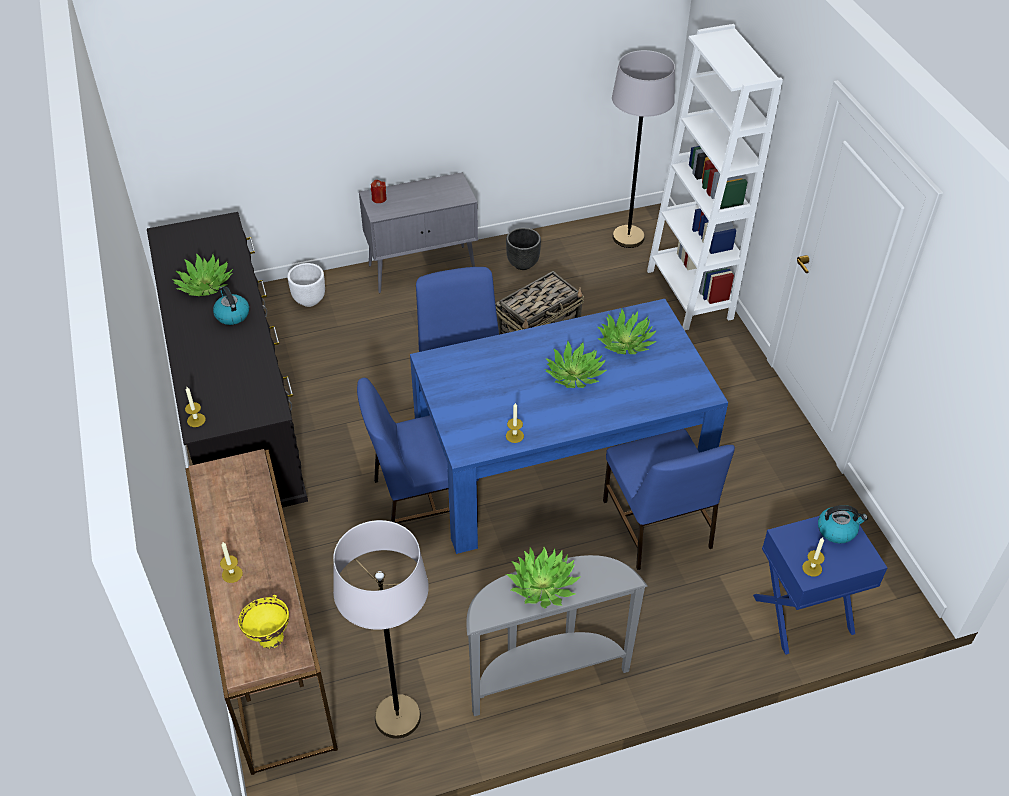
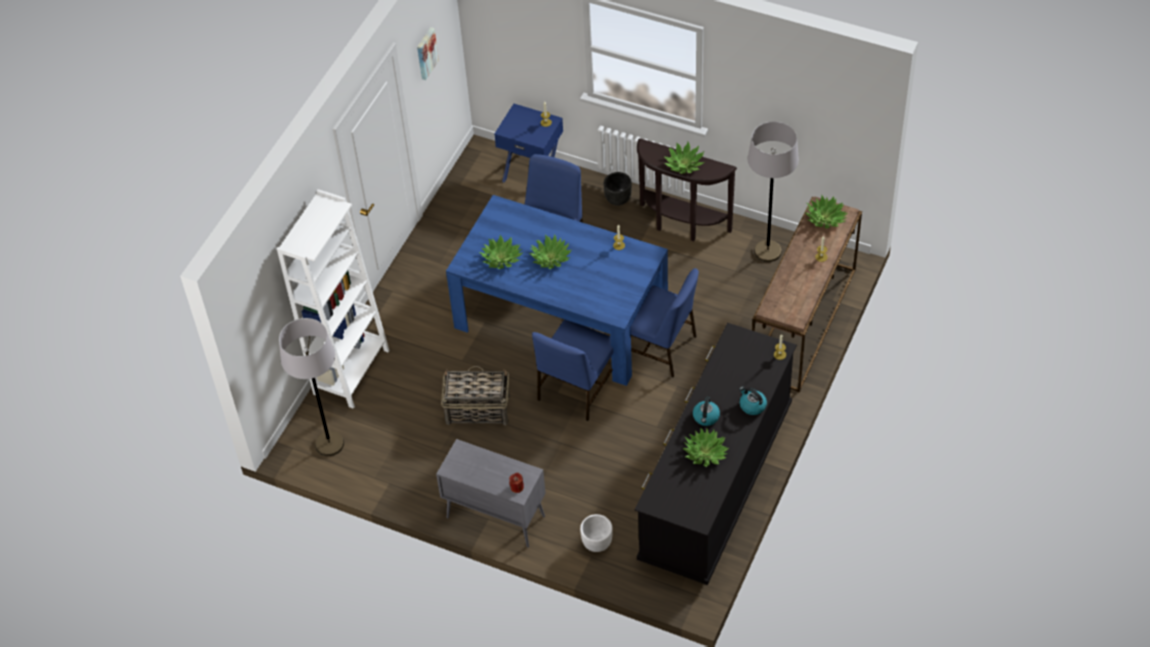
camera: 135 degrees left, 5 degrees up
yellow bowl [238,595,289,649] -> potted plant [805,195,847,229]
grey console table [466,555,648,716] -> brown console table [637,138,737,241]
black planter [506,228,541,270] -> black planter moved to [603,172,632,206]
kettle [818,505,868,544] -> kettle moved to [740,387,767,415]
none -> picture [417,27,439,80]

